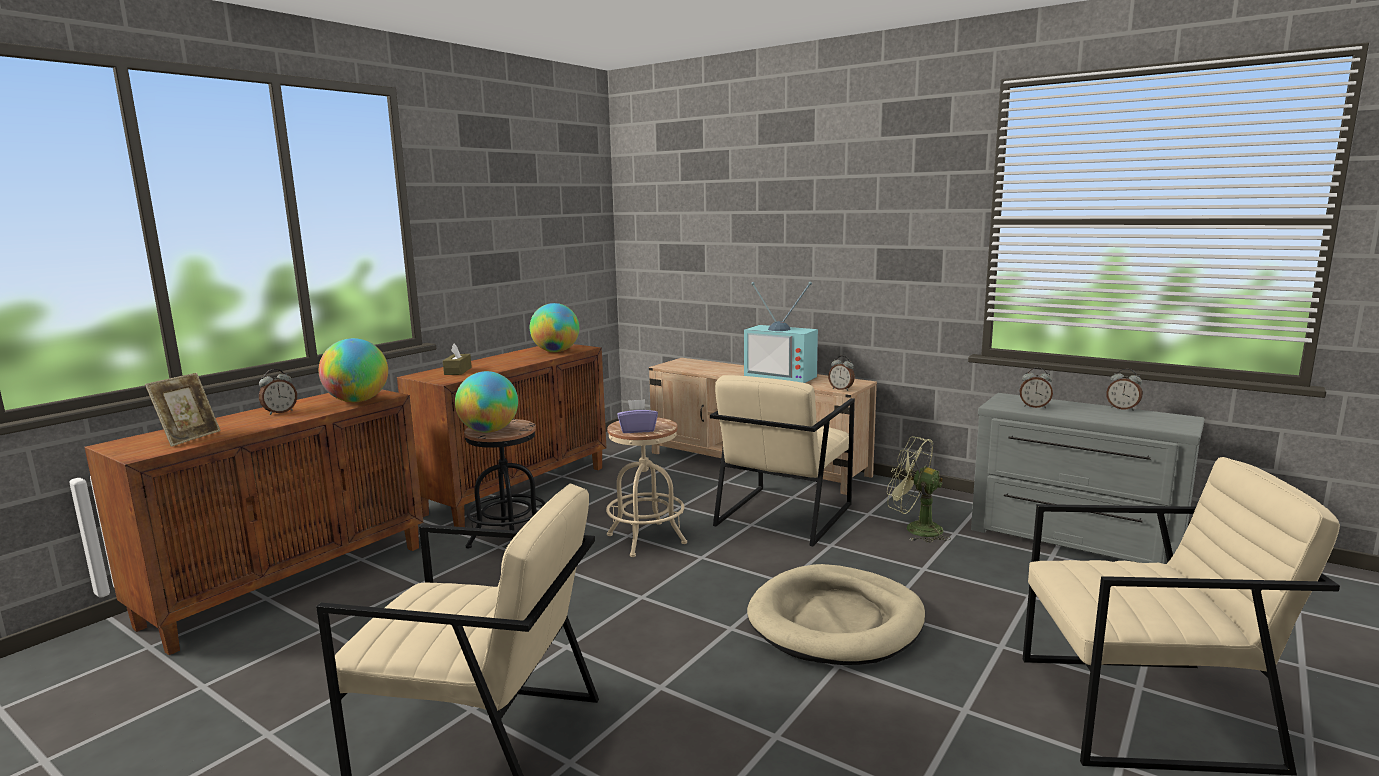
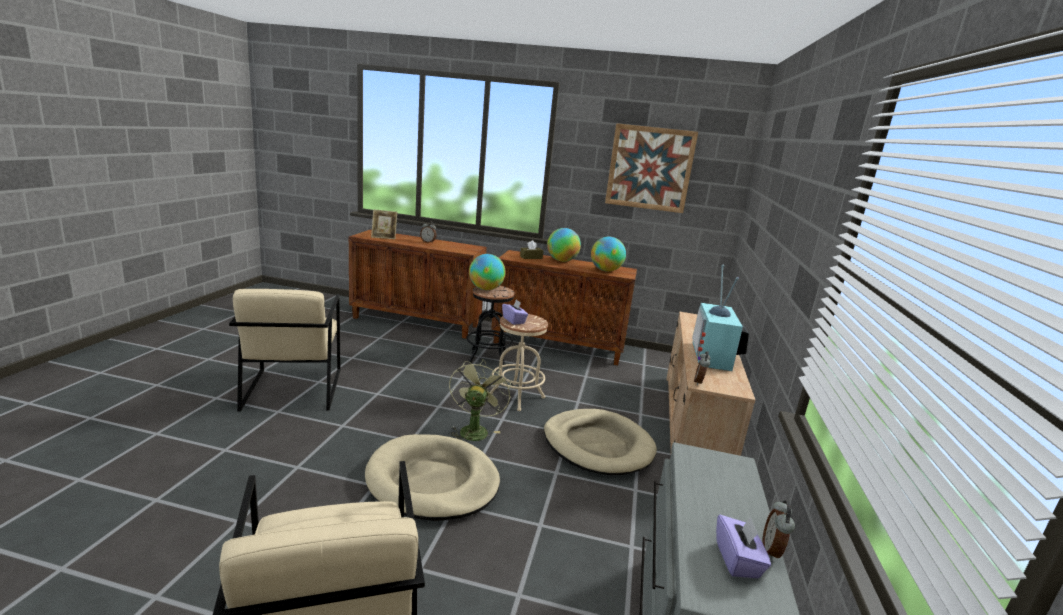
camera: 65 degrees right, 5 degrees up
globe [319,338,388,402] -> globe moved to [547,228,581,262]
beige armchair [710,375,855,546] -> beige dog bed [544,409,657,475]
green fan [887,437,951,543] -> green fan moved to [449,359,511,441]
alarm clock [1020,367,1053,408] -> none
none -> picture [605,123,698,213]
none -> purple tissue box [716,515,771,579]

